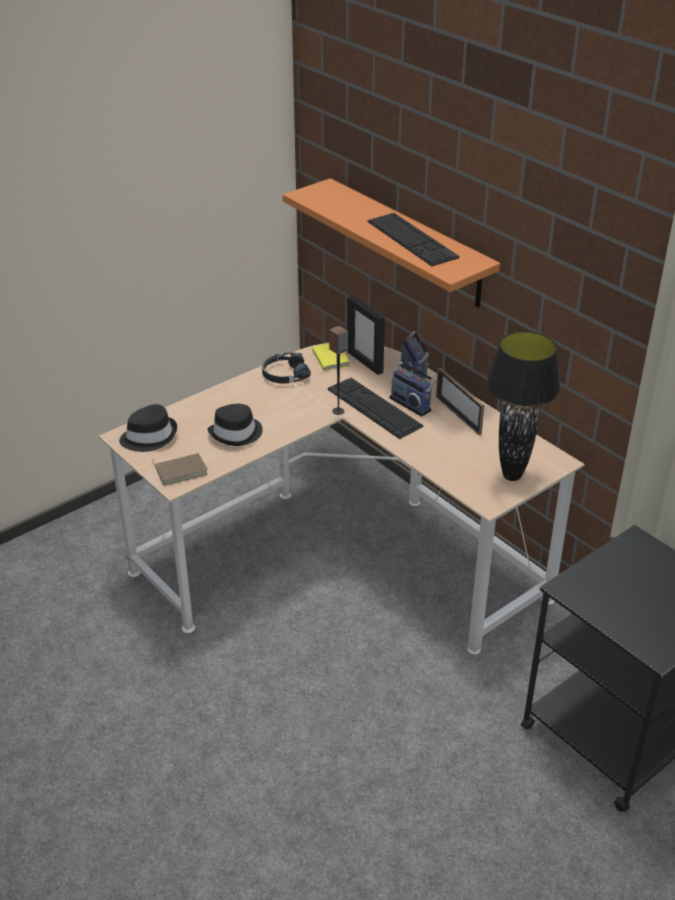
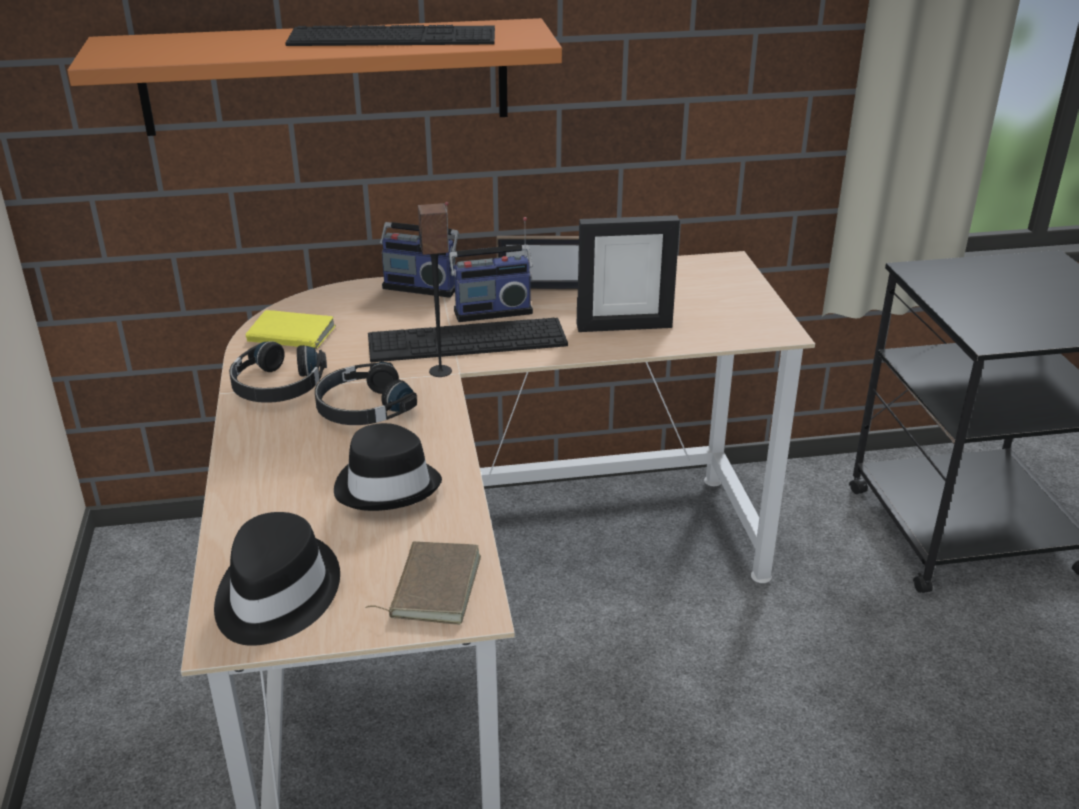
camera: 60 degrees left, 5 degrees down
picture frame [347,296,385,375] -> picture frame moved to [577,215,680,332]
black table lamp [486,331,560,481] -> none
none -> black headphones [315,362,417,425]

